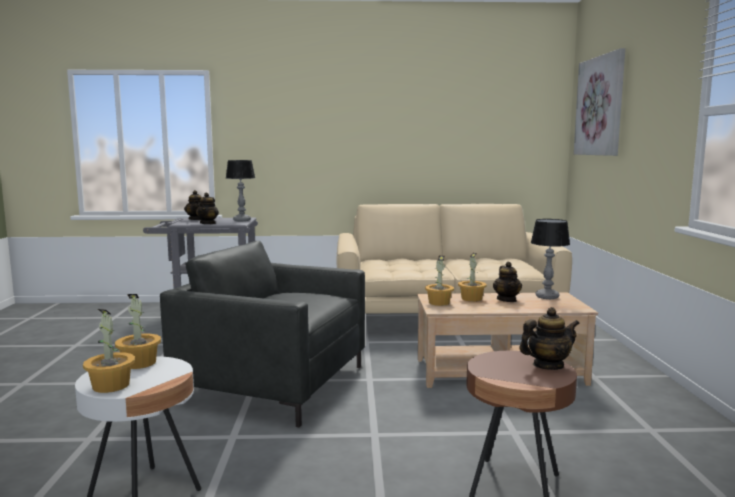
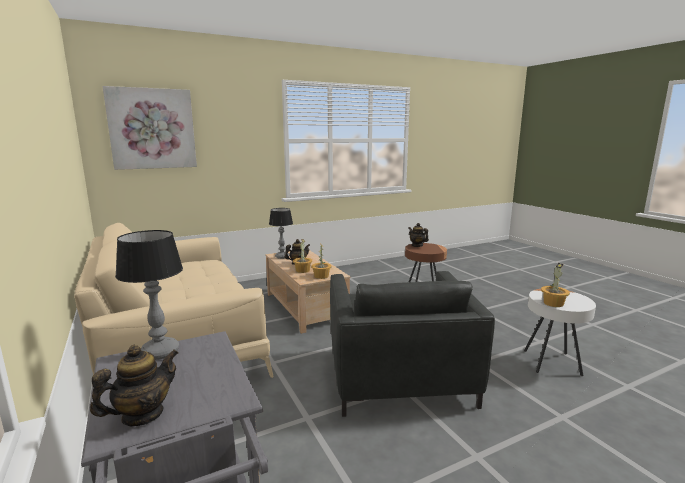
camera: 115 degrees left, 5 degrees up
potted plant [83,309,135,393] -> none
teapot [196,193,219,224] -> none

